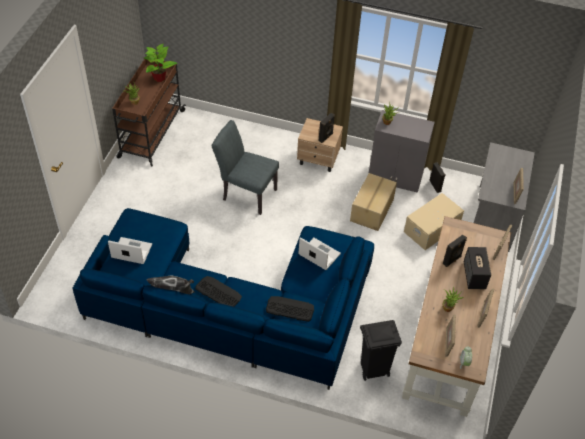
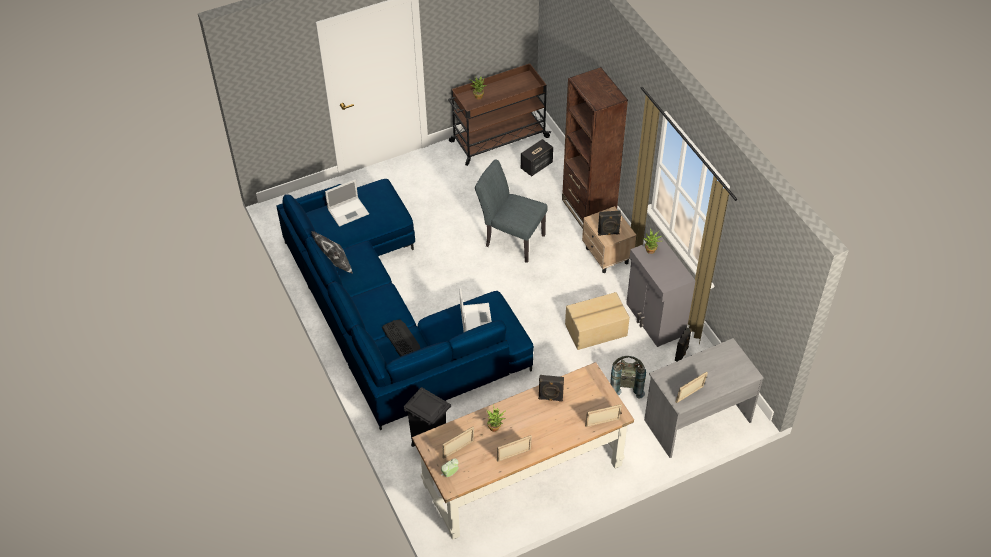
camera: 50 degrees right, 0 degrees up
laptop [108,237,152,264] -> laptop turned 90 degrees clockwise [325,179,369,227]
potted plant [144,44,177,82] -> none
keyboard [195,276,242,307] -> none
grey chair [211,120,279,215] -> grey chair turned 45 degrees counterclockwise [475,159,548,263]
beige storage box [404,193,464,250] -> grey backpack [610,356,646,398]
speaker [464,247,491,289] -> speaker moved to [521,139,553,176]
none -> brown bookcase [562,67,628,228]

